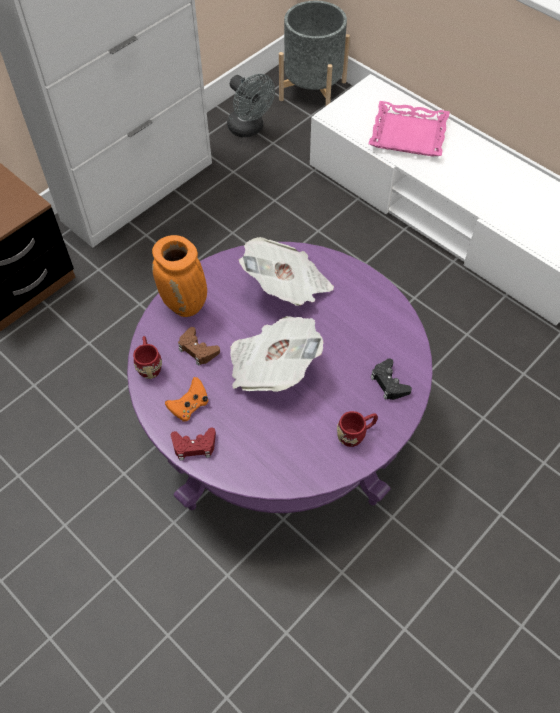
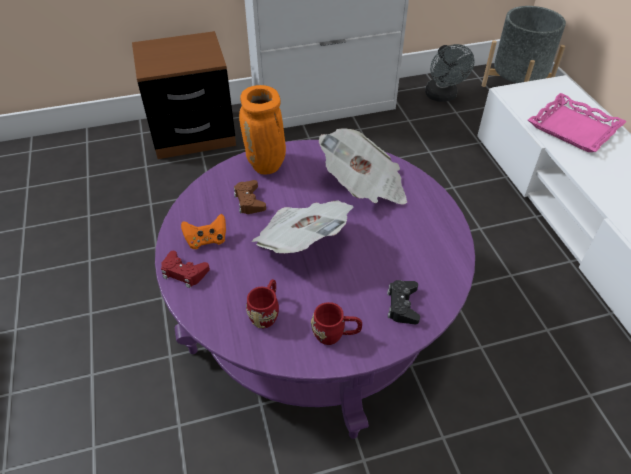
camera: 30 degrees right, 10 degrees down
red mug [133,336,162,379] -> red mug moved to [246,279,279,328]

